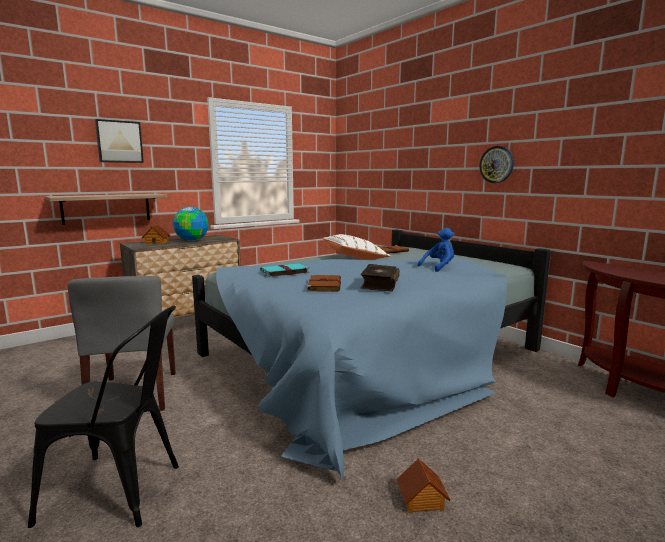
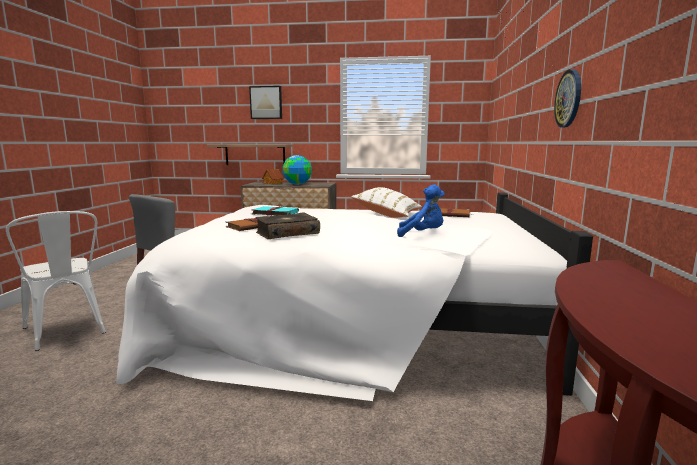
camera: 45 degrees right, 0 degrees up
black chair [28,306,179,528] -> white chair [6,211,106,351]
blue bed [192,230,551,479] -> white bed [117,193,593,401]
toy house [396,458,451,513] -> none

